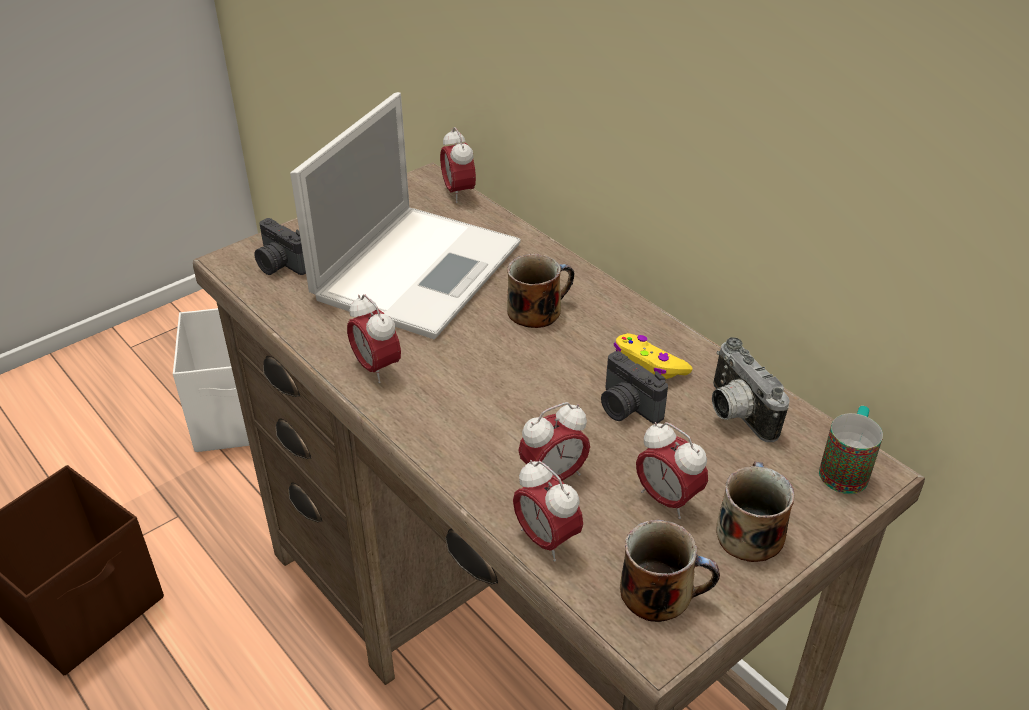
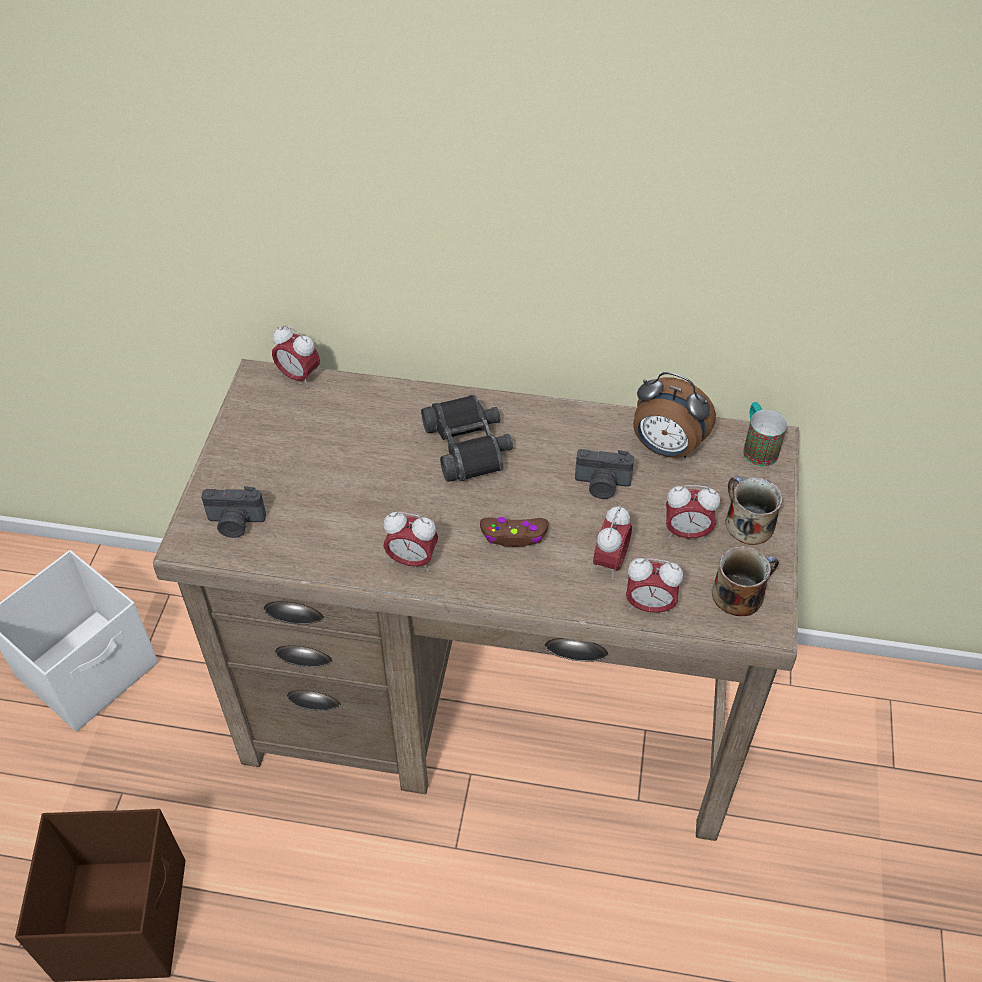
camera: 40 degrees left, 10 degrees up
laptop [290,92,521,339] -> none
mug [507,253,575,328] -> black binoculars [421,395,513,482]
yellow game controller [614,333,693,379] -> none
camera [712,337,790,442] -> alarm clock [633,372,716,458]
none -> brown game controller [480,517,548,547]

